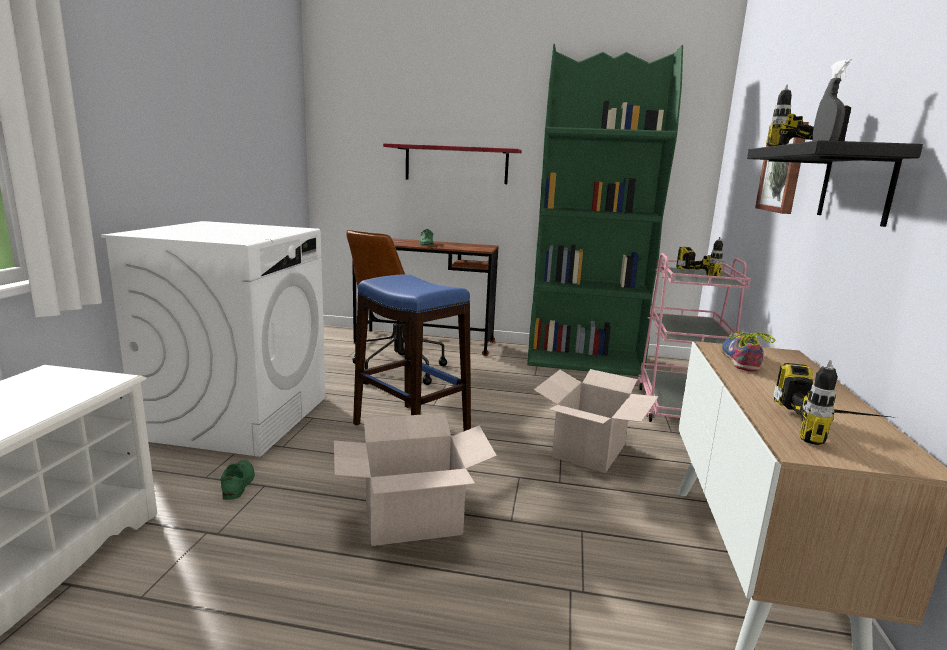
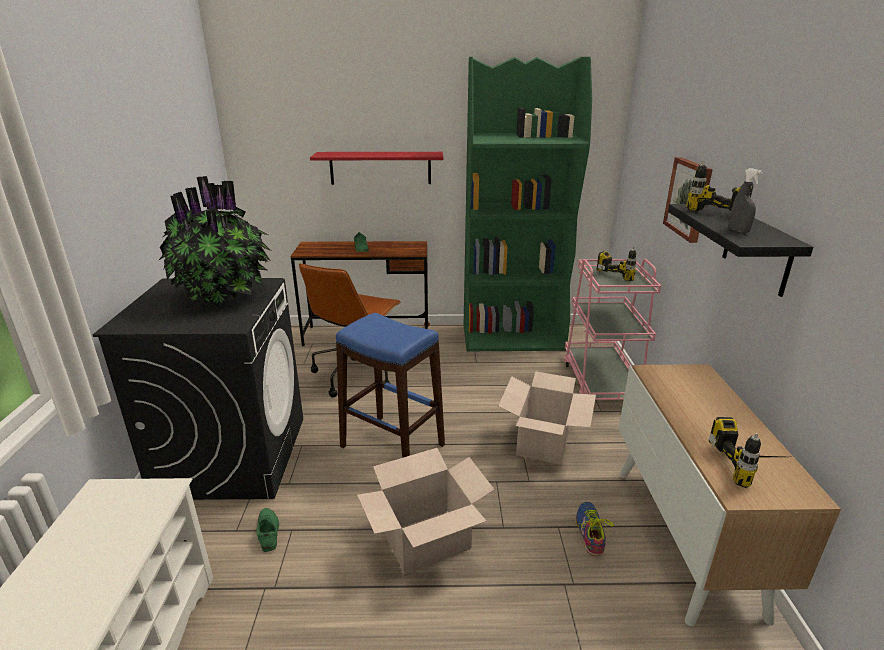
camera: 10 degrees left, 10 degrees up
white washing machine [101,221,326,457] -> black washing machine [93,278,303,500]
shoe [721,332,775,371] -> shoe moved to [576,502,614,556]
none -> potted plant [158,176,271,309]

